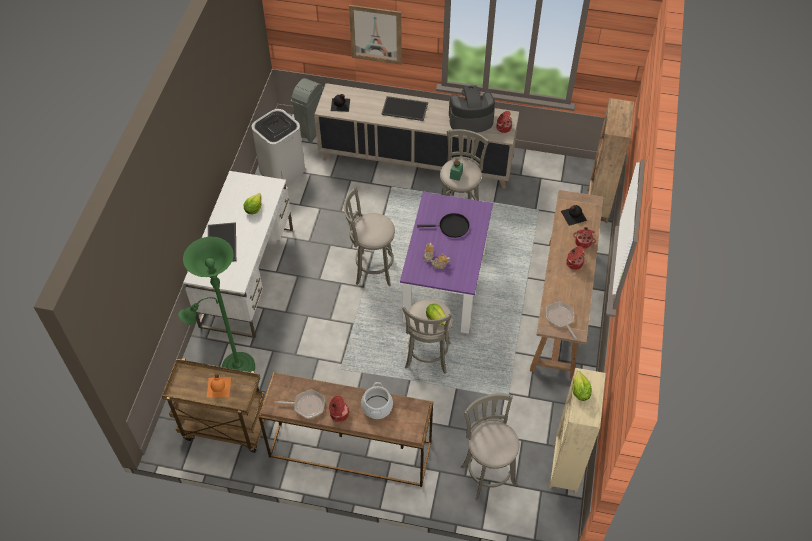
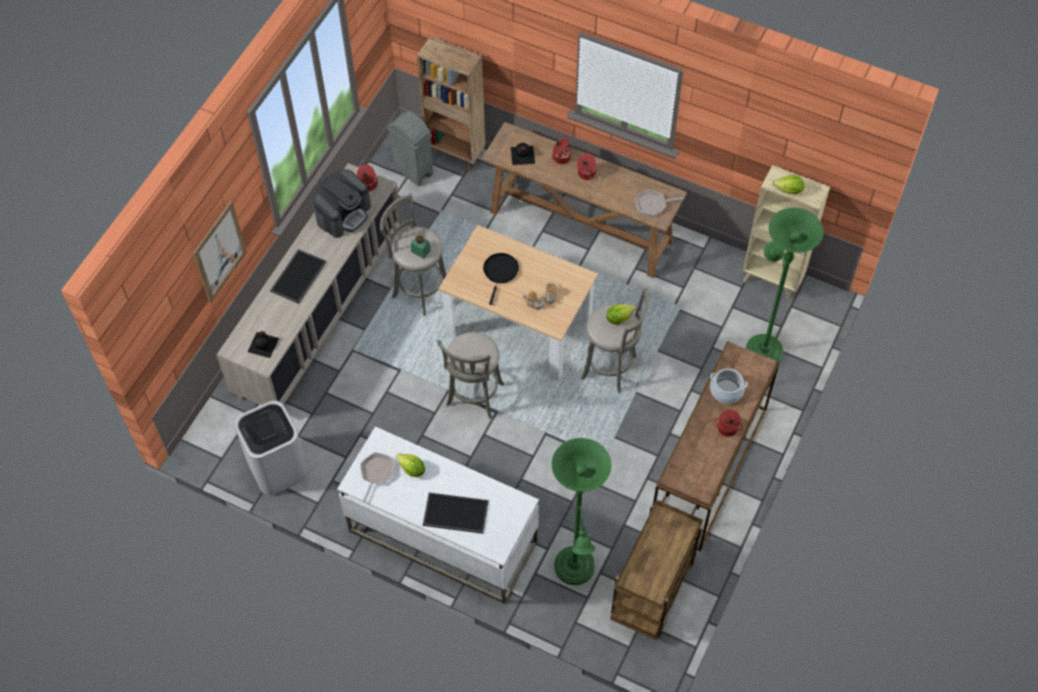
camera: 75 degrees left, 5 degrees up
orange bottle [207,375,231,398] -> none
frying pan [275,389,325,419] -> frying pan moved to [361,452,395,503]
grey trash can [291,78,323,142] -> grey trash can moved to [388,111,433,186]
purple dining table [400,192,493,334] -> beige dining table [438,225,598,382]
coffee machine [449,85,495,133] -> coffee machine turned 150 degrees counterclockwise [313,169,371,238]
grey stool [461,394,519,501] -> green floor lamp [746,208,823,362]

